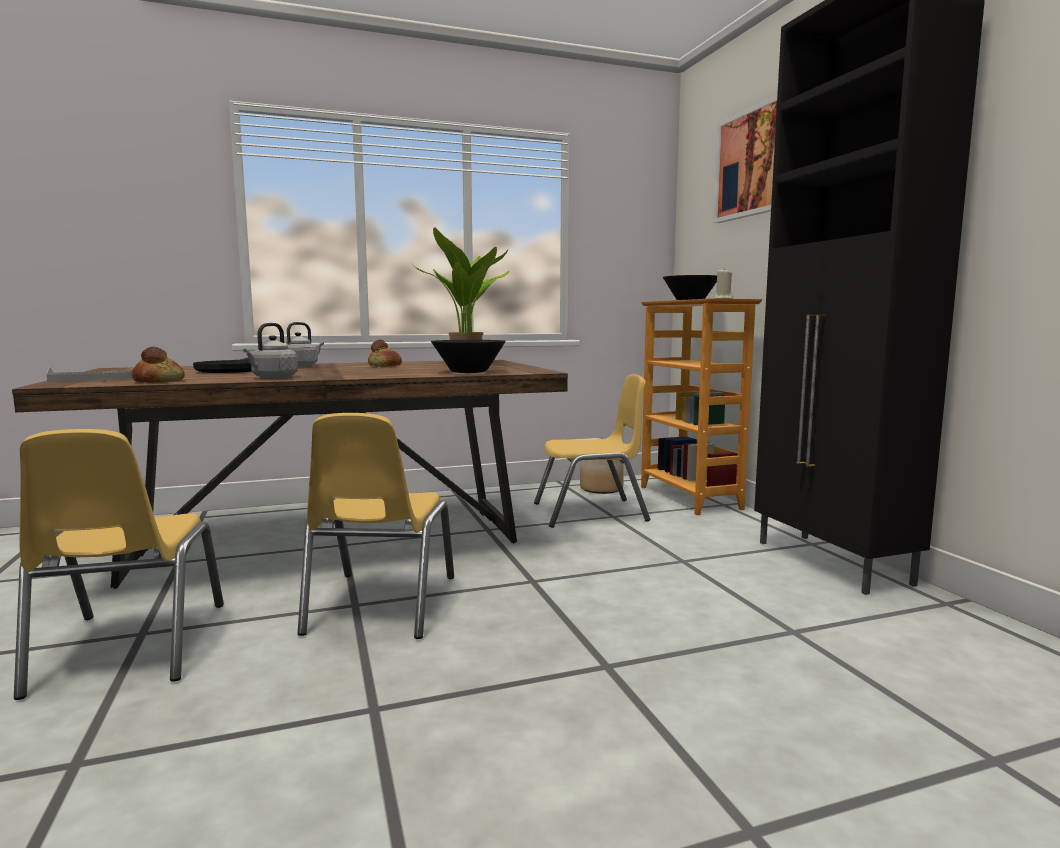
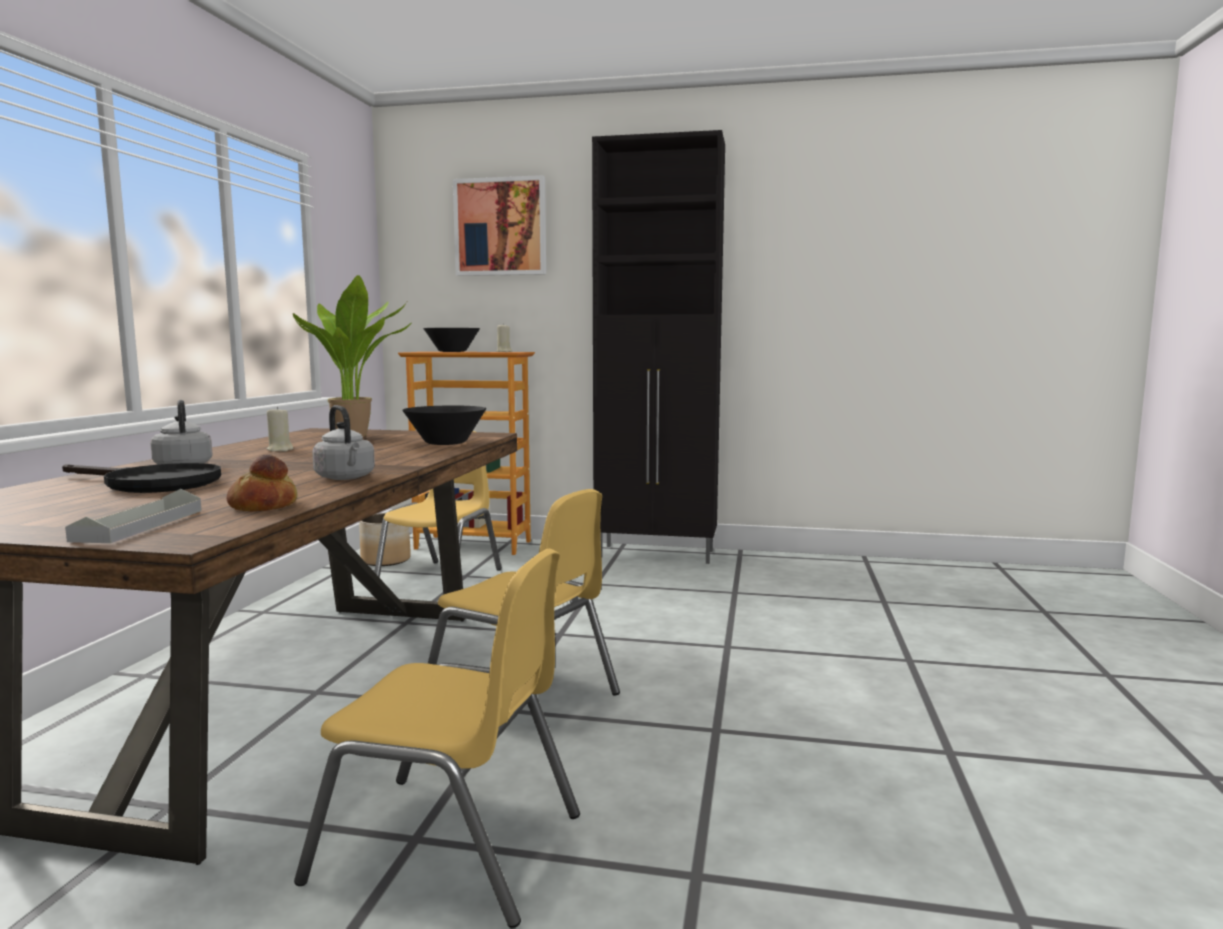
camera: 60 degrees left, 0 degrees up
bread [368,340,402,366] -> beige candle [267,407,294,452]

